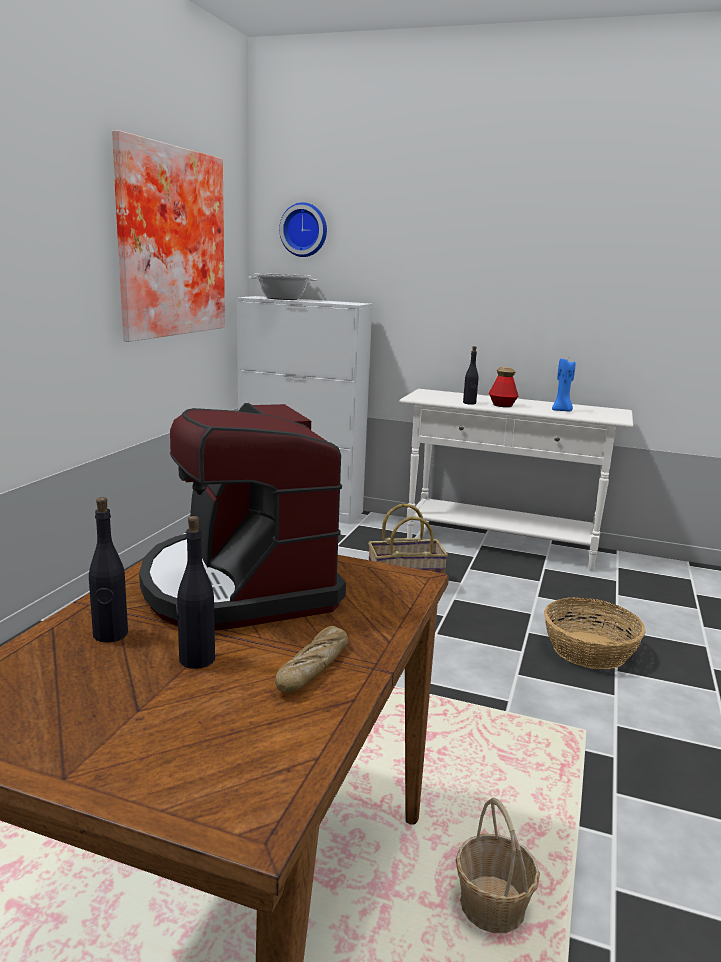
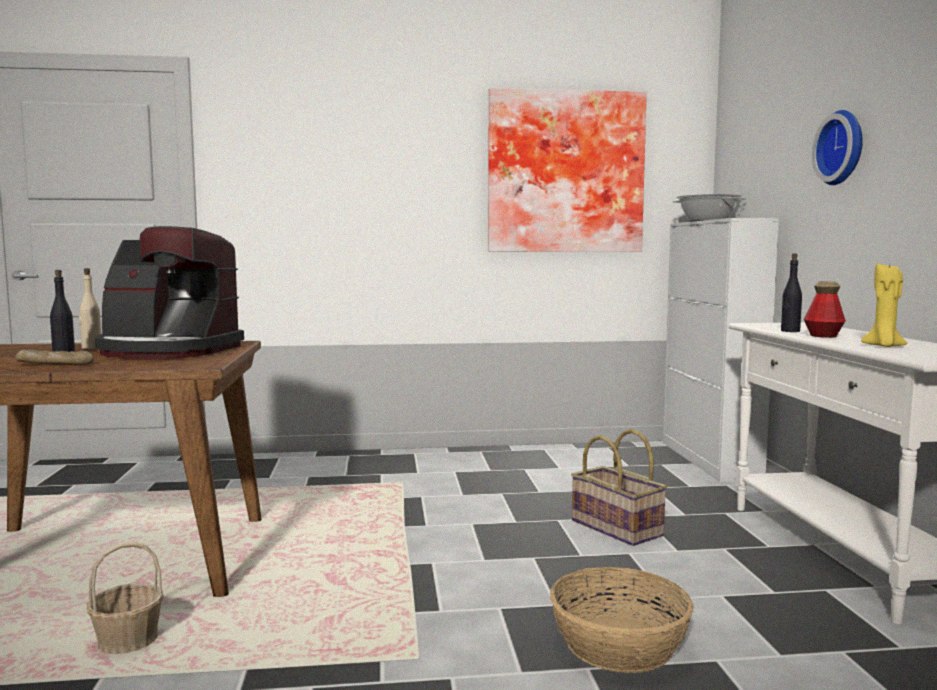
camera: 65 degrees right, 10 degrees down
black bottle [89,497,128,643] -> beige bottle [79,268,101,349]
coffee machine [139,403,346,631] -> coffee machine turned 120 degrees counterclockwise [95,226,244,359]
wall clock [279,202,327,257] -> wall clock moved to [812,110,863,185]
blue candle [552,359,575,412] -> yellow candle [861,263,907,347]

